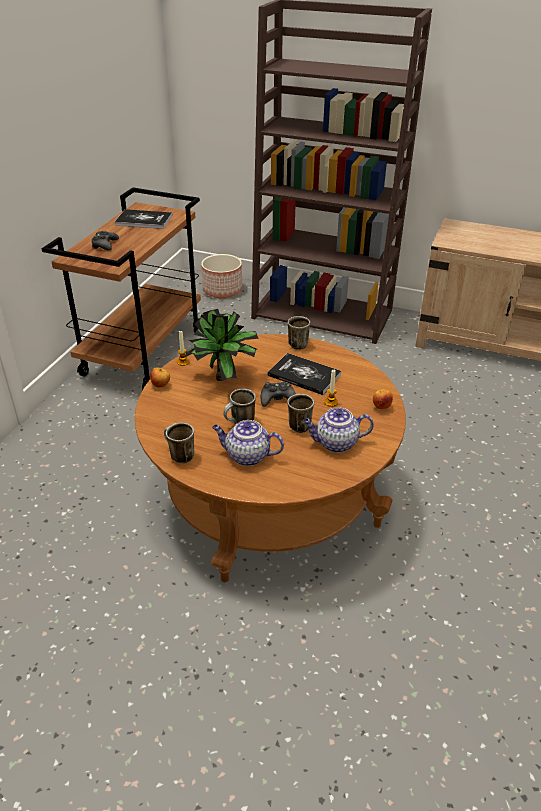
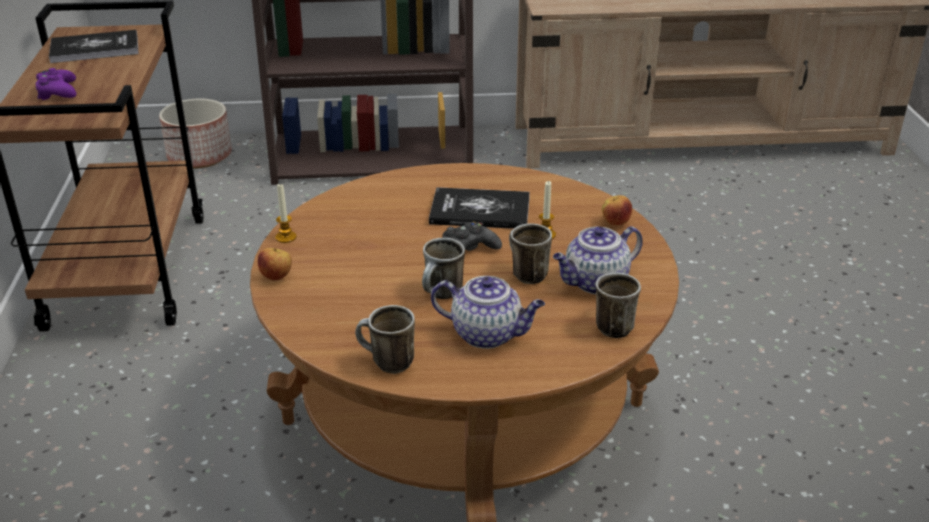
camera: 25 degrees left, 5 degrees down
black game controller [91,231,119,250] -> purple game controller [36,68,76,100]
potted plant [185,309,259,381] -> none
teapot [212,420,284,466] -> teapot turned 150 degrees counterclockwise [431,276,545,349]
mug [288,316,310,350] -> mug moved to [595,273,641,339]

